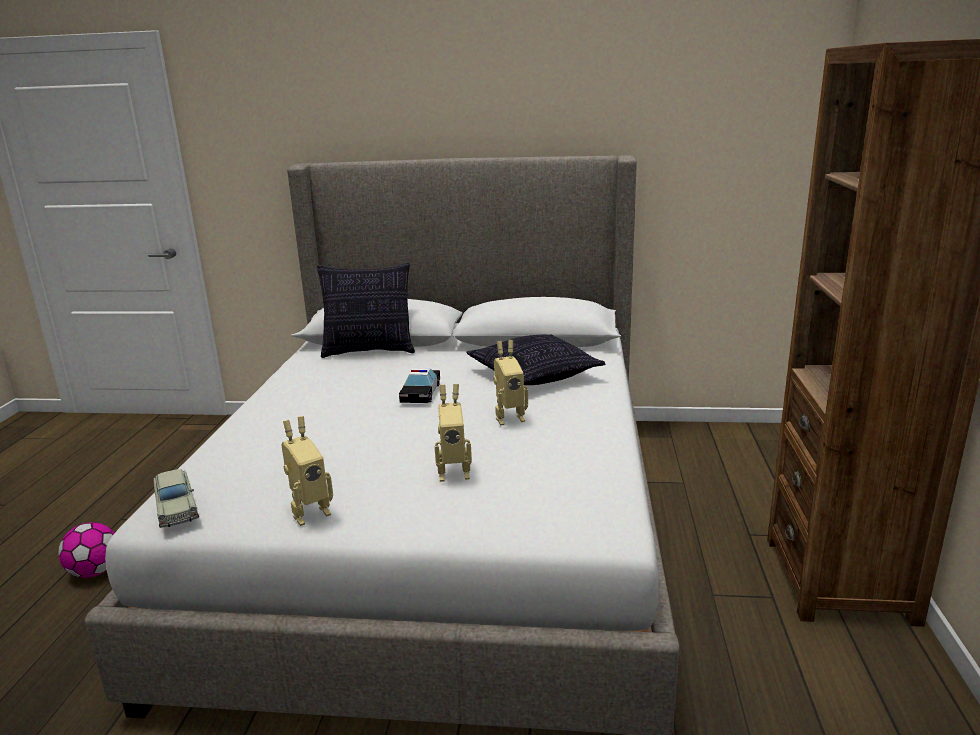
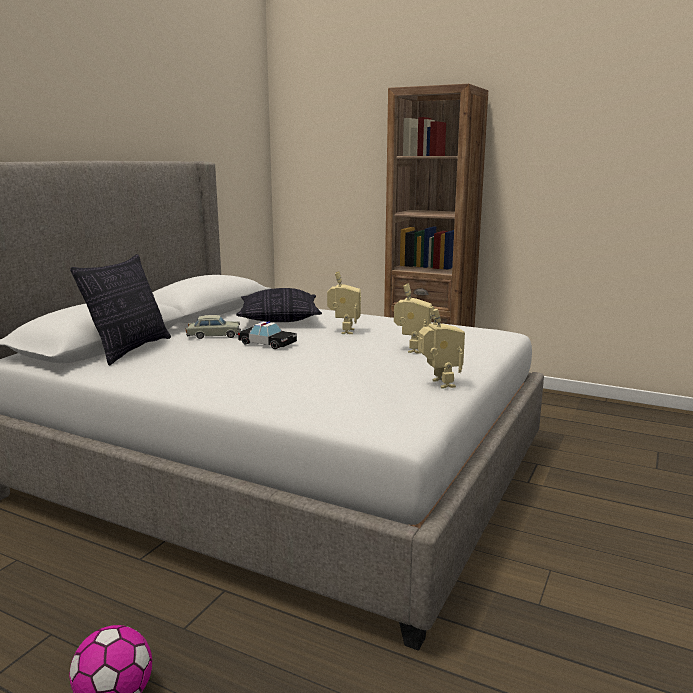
camera: 70 degrees left, 5 degrees down
beige toy car [154,469,199,528] -> beige toy car moved to [186,315,241,339]

